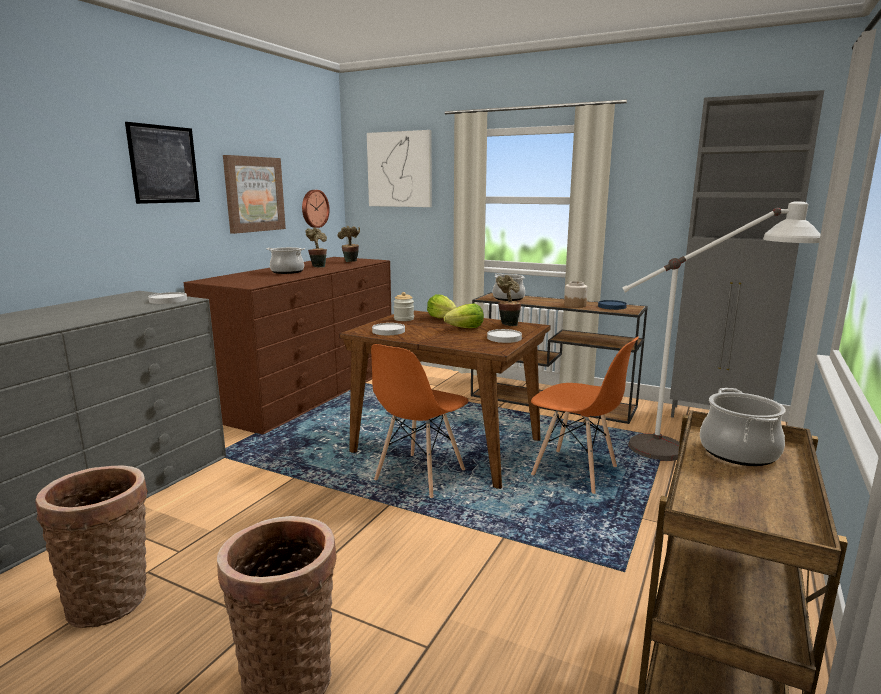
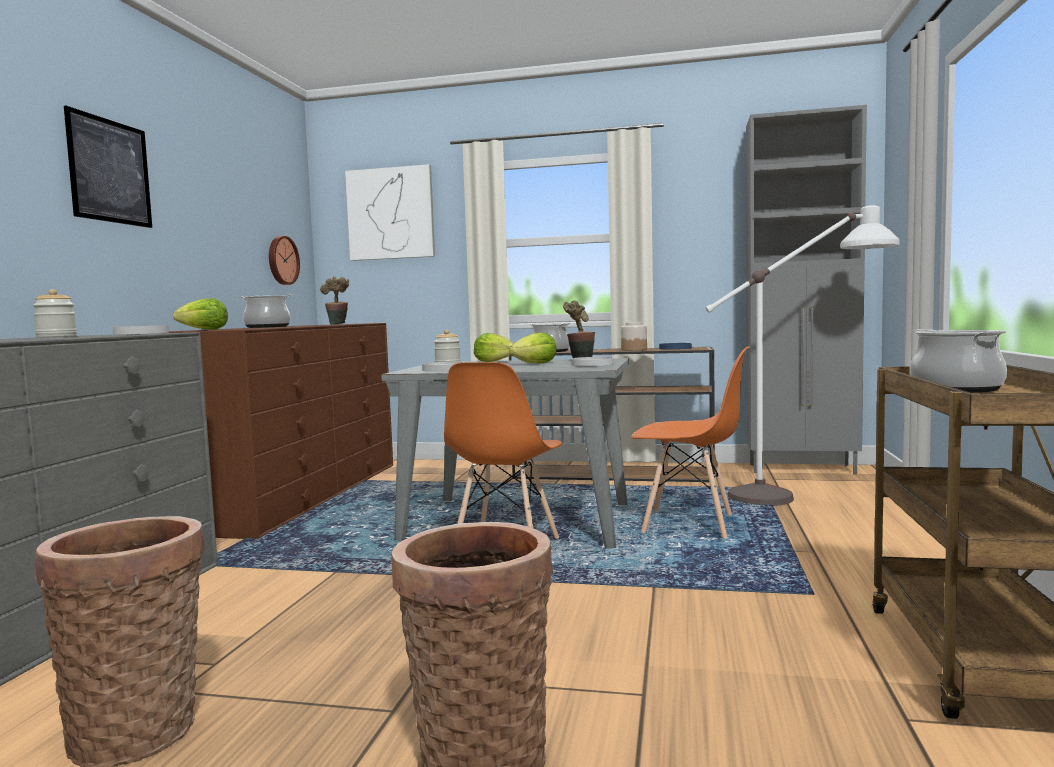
camera: 15 degrees left, 10 degrees down
picture [223,155,286,234] -> none
potted plant [306,227,327,268] -> none
brown dining table [339,311,551,489] -> grey dining table [381,358,629,548]
none -> jar [33,289,77,337]
none -> lettuce [173,298,228,330]

